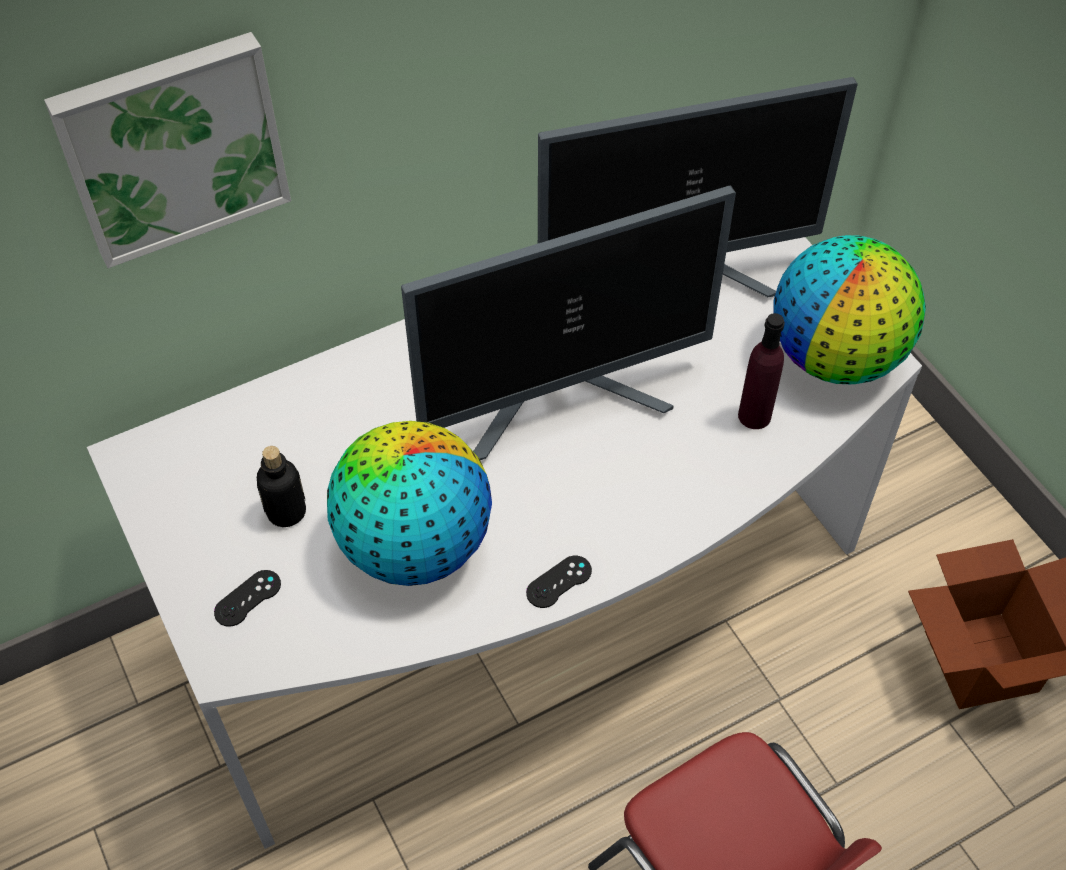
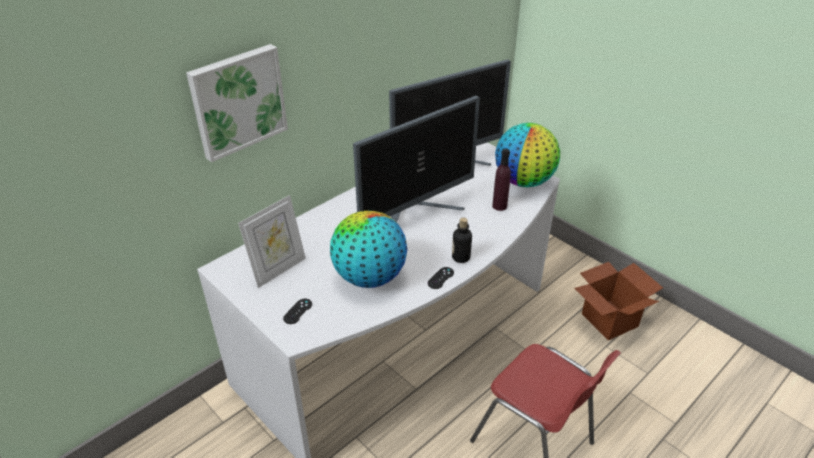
camera: 15 degrees left, 15 degrees down
bottle [257,446,306,527] -> bottle moved to [452,218,472,263]
none -> picture frame [238,195,306,288]

